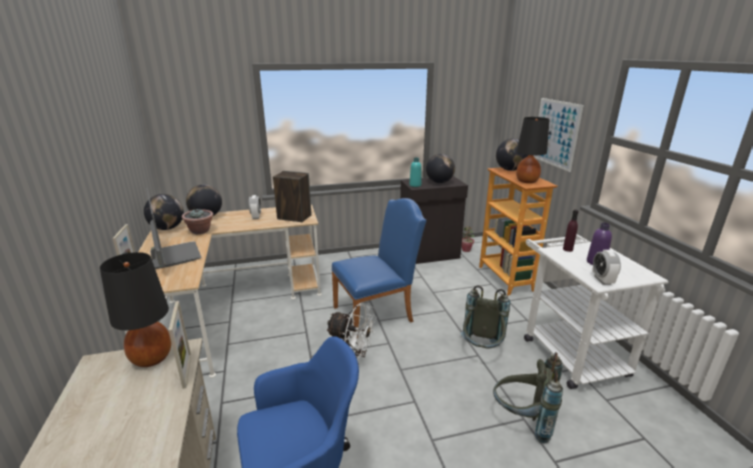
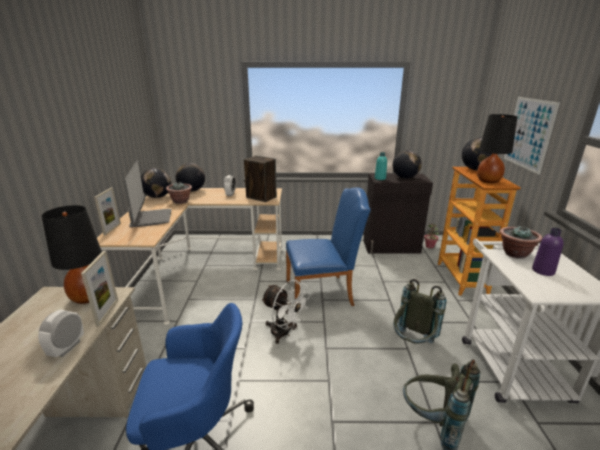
camera: 15 degrees right, 0 degrees up
purple bottle [563,210,578,252] -> potted plant [500,225,542,259]
alarm clock [592,250,621,285] -> alarm clock moved to [38,310,84,357]

